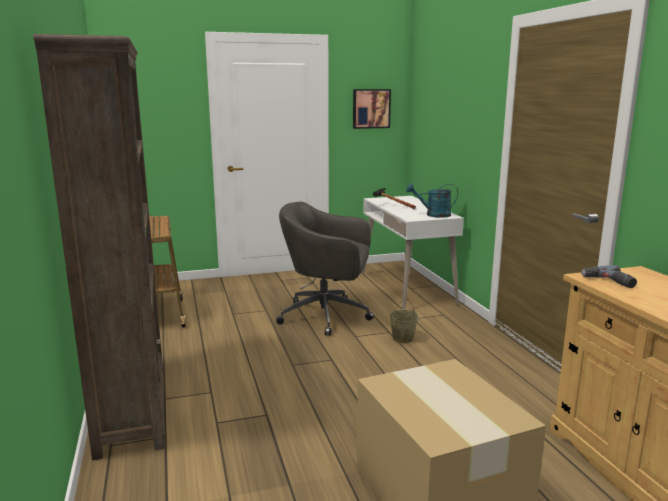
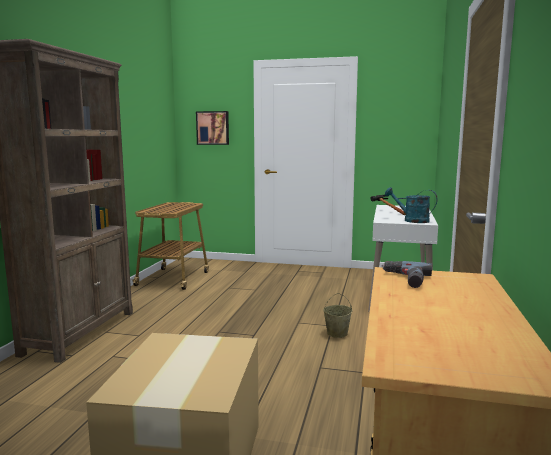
camera: 30 degrees right, 5 degrees down
grey office chair [276,202,374,336] -> none
picture [353,89,391,129] -> picture moved to [196,111,229,145]

